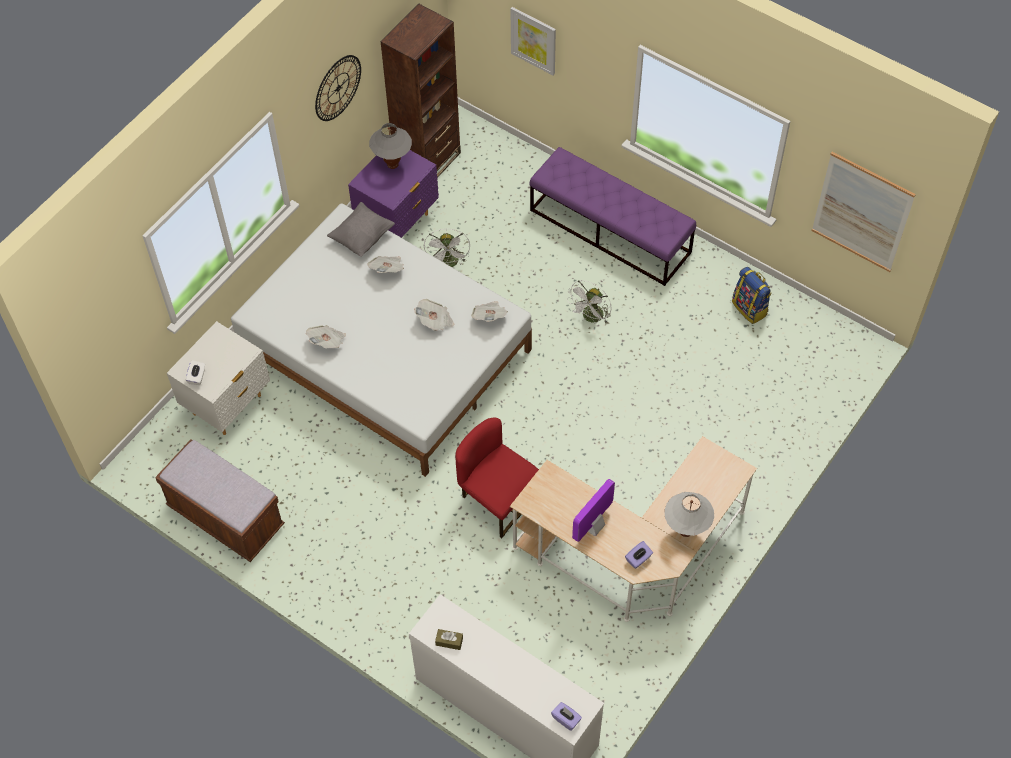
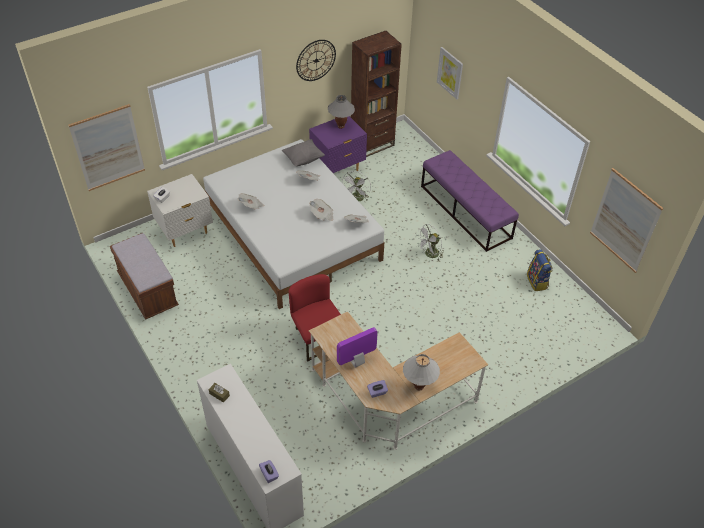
camera: 20 degrees right, 10 degrees down
none -> picture [68,104,145,191]

